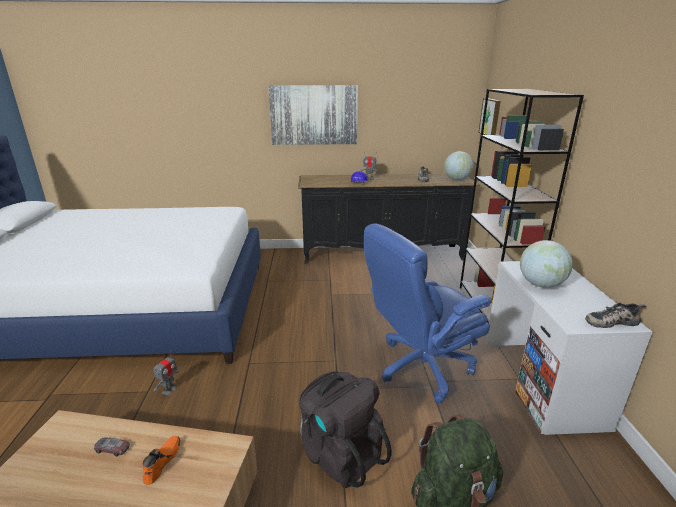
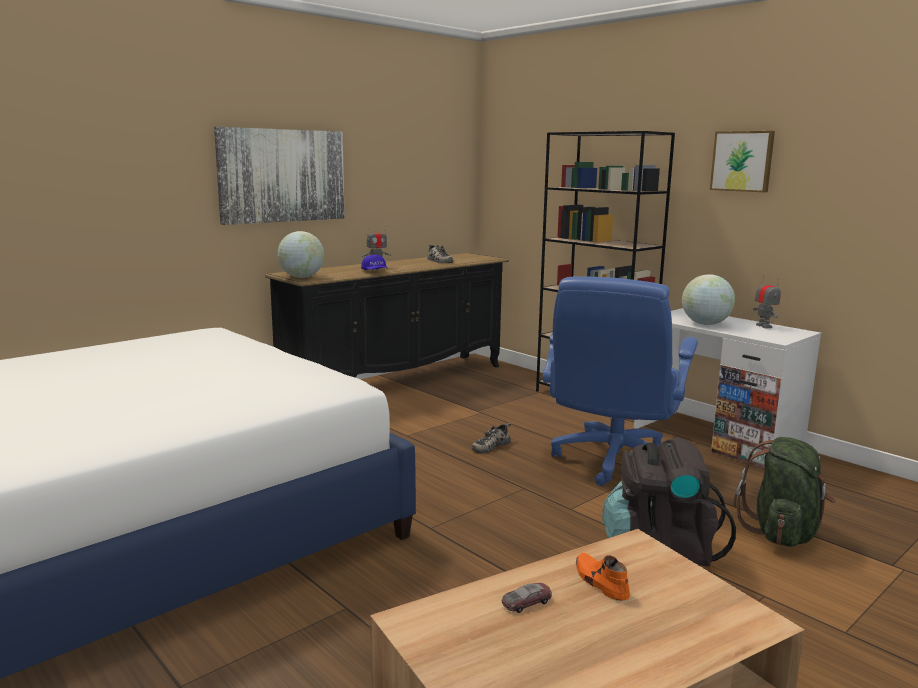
camera: 40 degrees left, 10 degrees down
toy robot [154,350,180,395] -> toy robot moved to [753,276,781,328]
globe [444,151,474,180] -> globe moved to [277,231,324,278]
picture [479,98,501,135] -> picture moved to [710,131,775,192]
shoe [585,303,646,328] -> shoe moved to [472,423,511,453]

